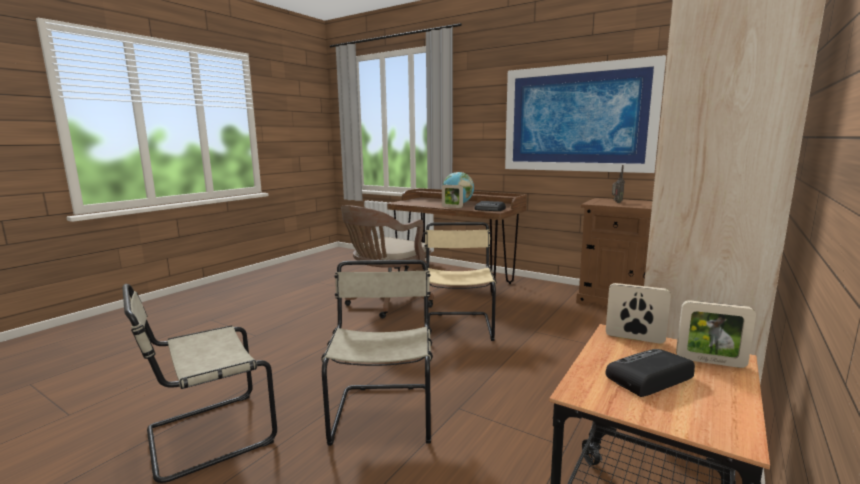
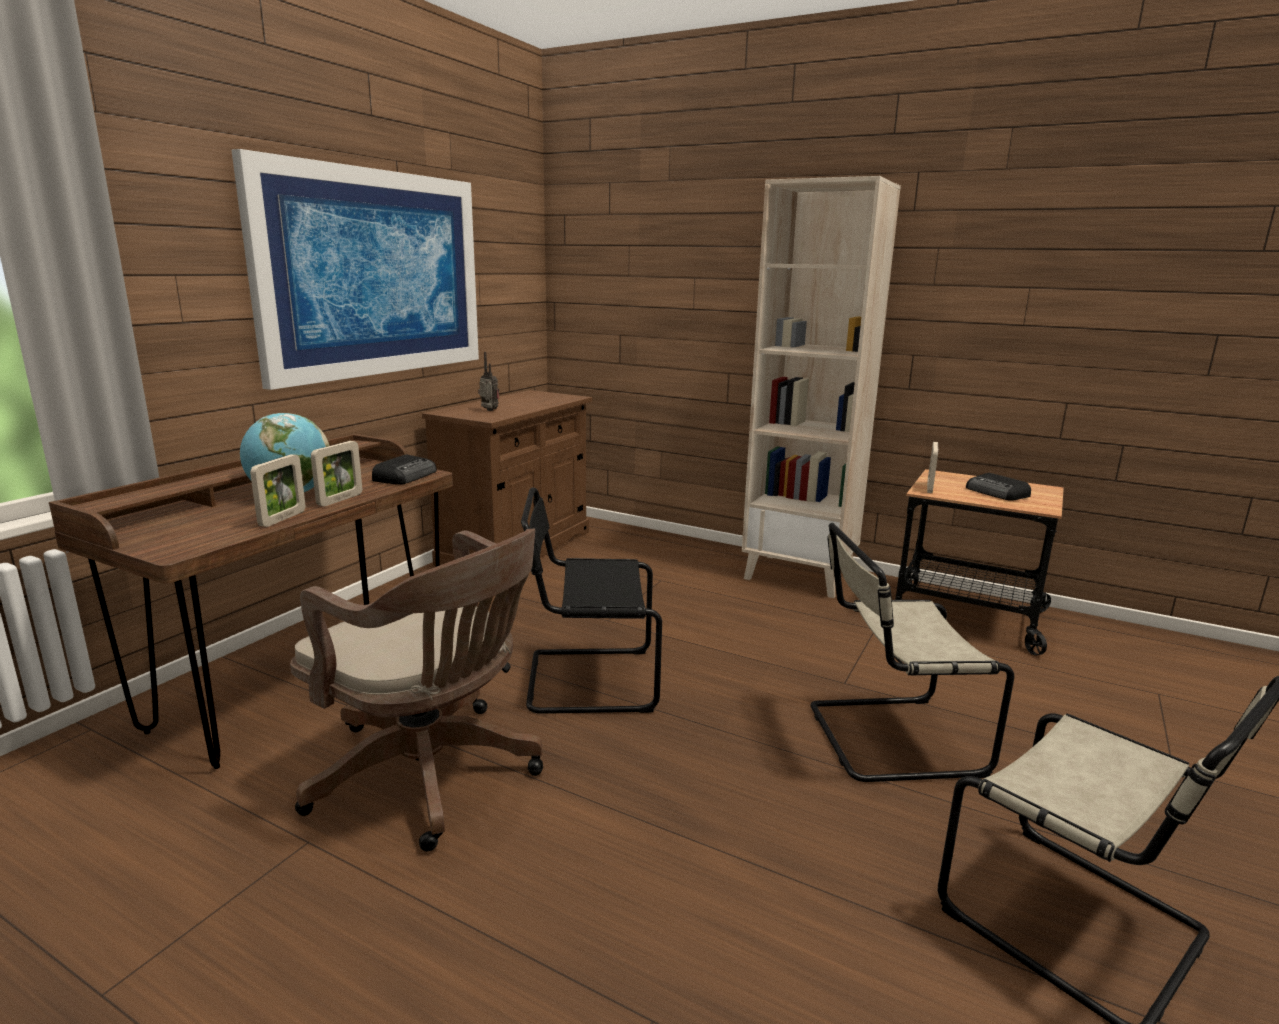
camera: 95 degrees left, 5 degrees up
beige chair [424,222,497,341] -> black chair [521,488,662,714]
picture frame [676,300,756,368] -> picture frame moved to [250,454,305,527]

